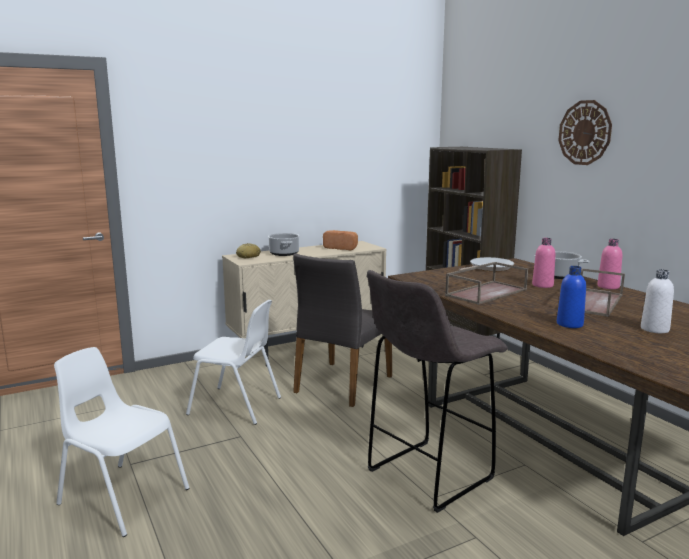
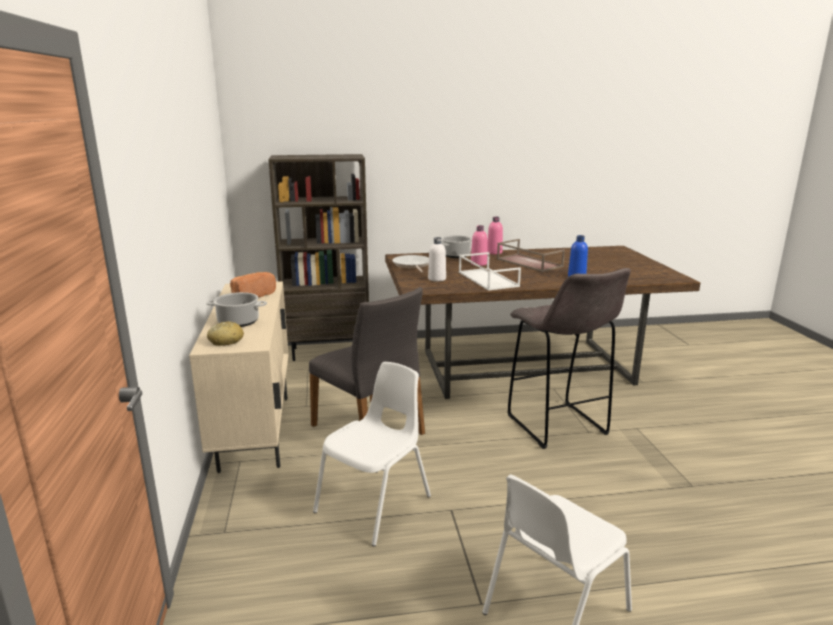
camera: 70 degrees left, 5 degrees up
brown tray [445,262,528,305] -> white tray [459,252,521,291]
wall clock [558,100,612,165] -> none
white bottle [641,269,674,333] -> white bottle moved to [428,237,446,282]

